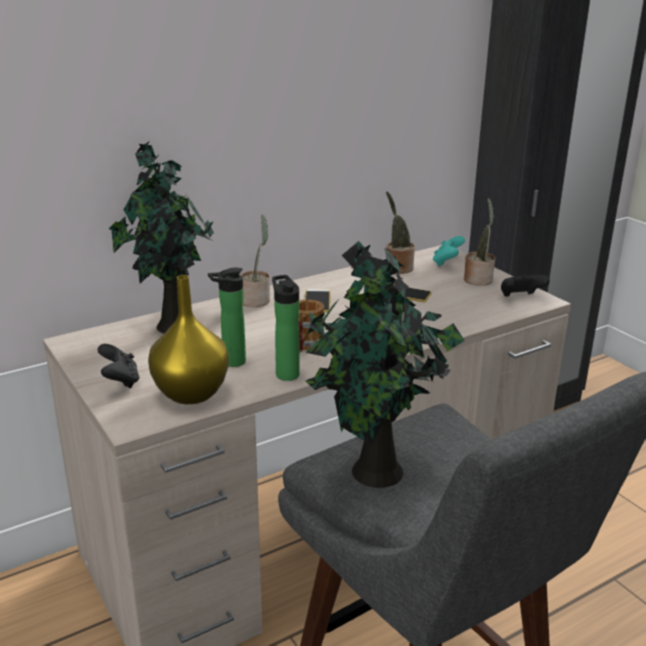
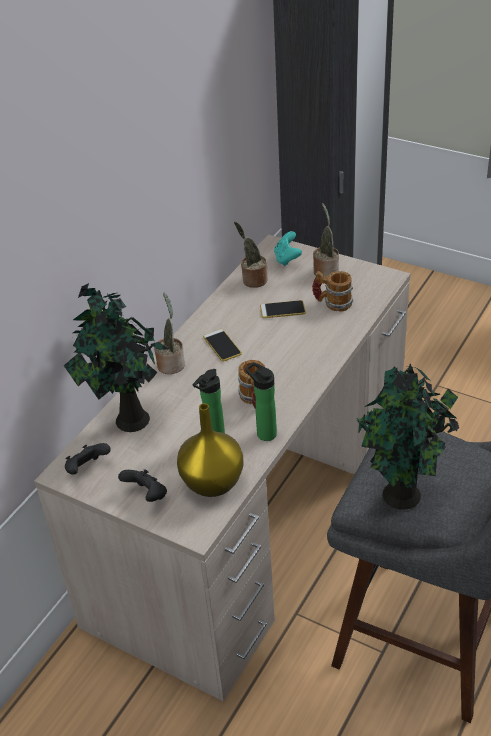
camera: 25 degrees left, 15 degrees up
black game controller [501,273,550,297] -> black game controller moved to [65,443,111,475]
none -> mug [312,271,353,312]

